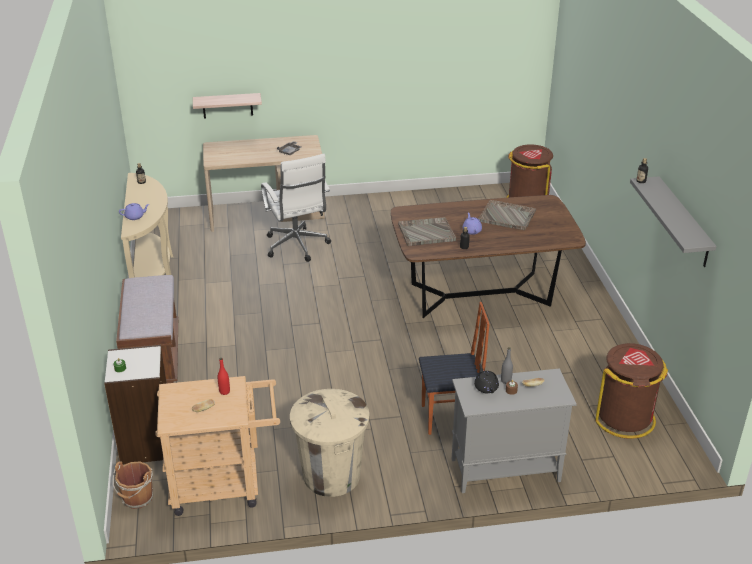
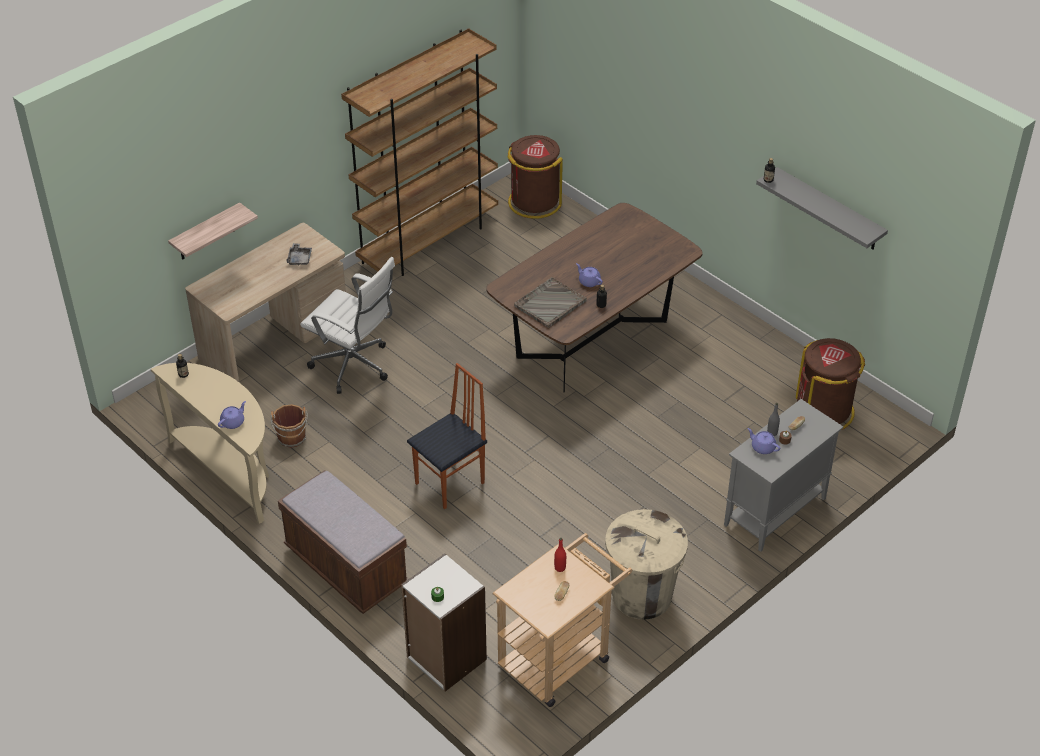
camera: 35 degrees left, 10 degrees up
brown bucket [113,461,153,509] -> brown bucket moved to [270,404,308,448]
chair [419,302,489,435] -> chair moved to [407,363,487,509]
black teapot [474,364,499,393] -> purple teapot [747,428,780,454]
grey tray [478,200,536,230] -> none
none -> brown bookcase [341,28,498,276]

